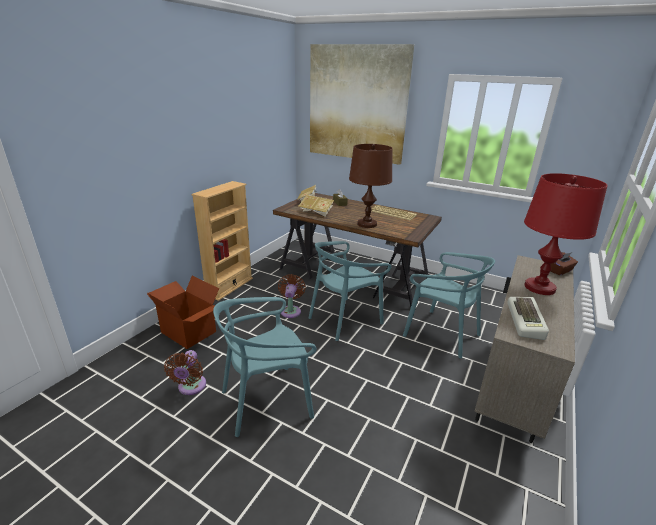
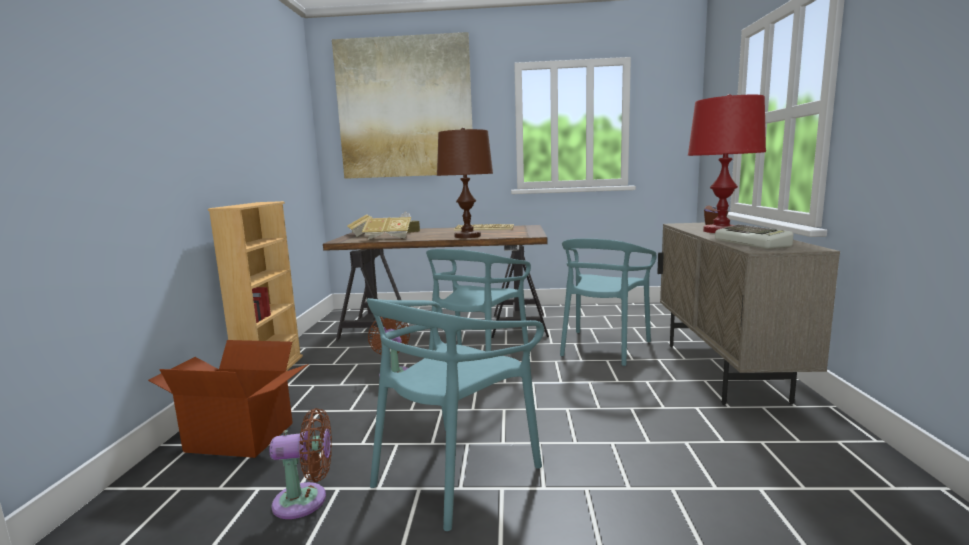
camera: 25 degrees left, 15 degrees down
brown fan [164,350,206,395] -> brown fan turned 75 degrees counterclockwise [270,408,332,519]
turquoise chair [403,252,495,358] -> turquoise chair turned 105 degrees clockwise [560,238,656,366]

